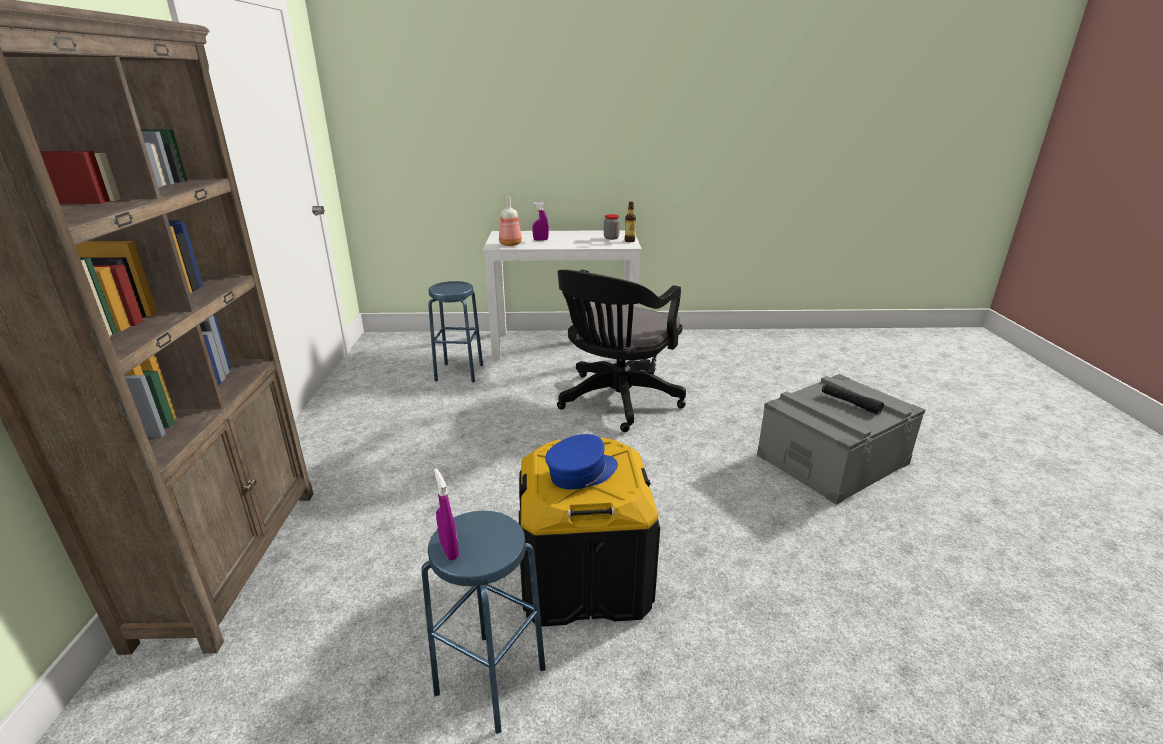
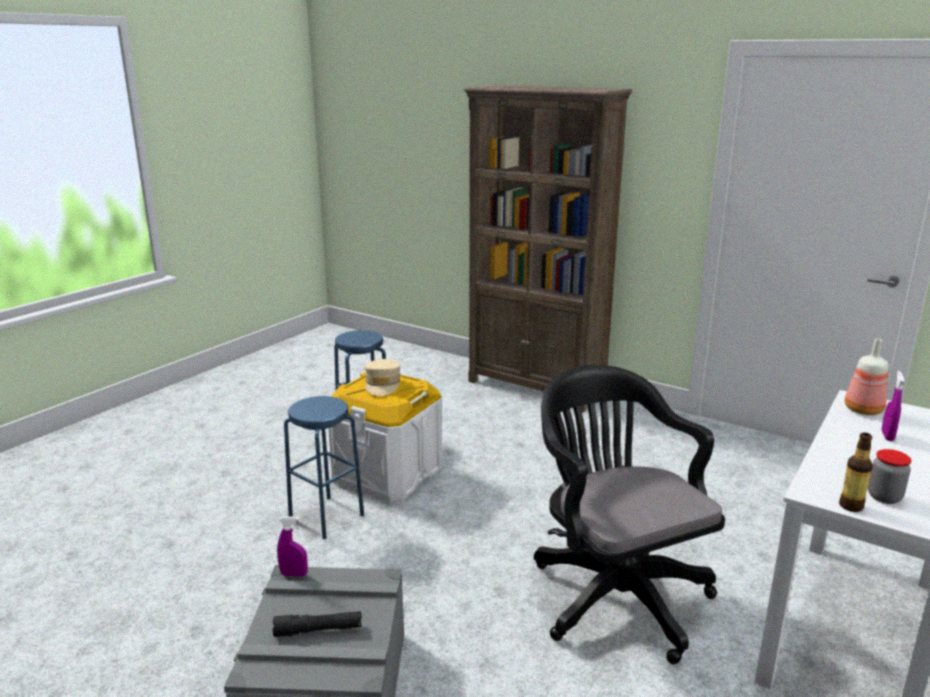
camera: 125 degrees right, 5 degrees down
blue stool [428,281,483,383] -> blue stool moved to [284,396,364,539]
purple spray bottle [434,468,459,561] -> purple spray bottle moved to [277,516,308,577]
black storage box [519,438,660,627] -> white storage box [329,372,442,502]
blue cap [545,434,618,490] -> beige cap [365,359,400,396]

